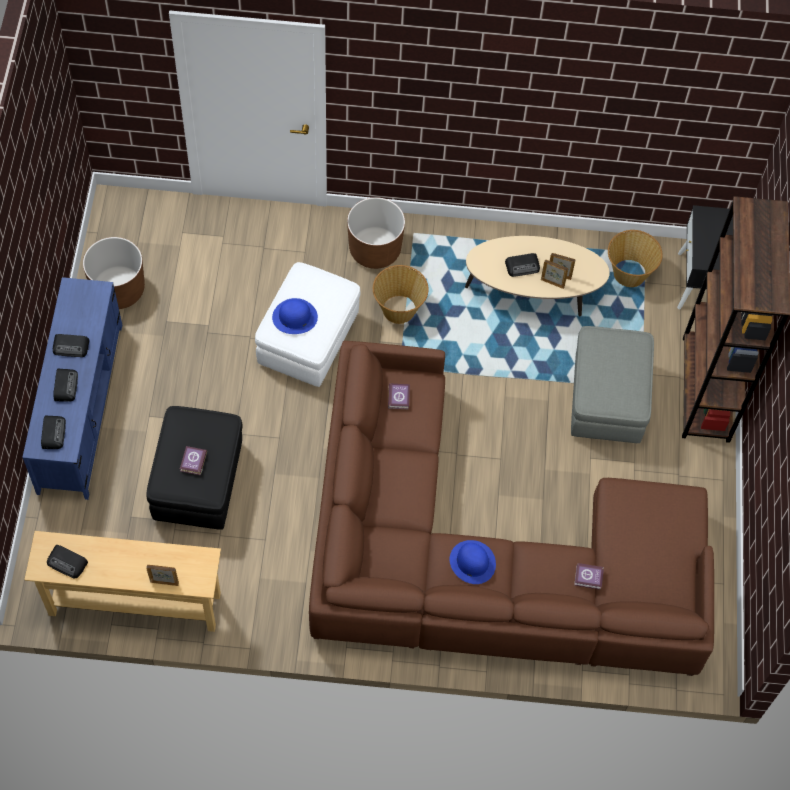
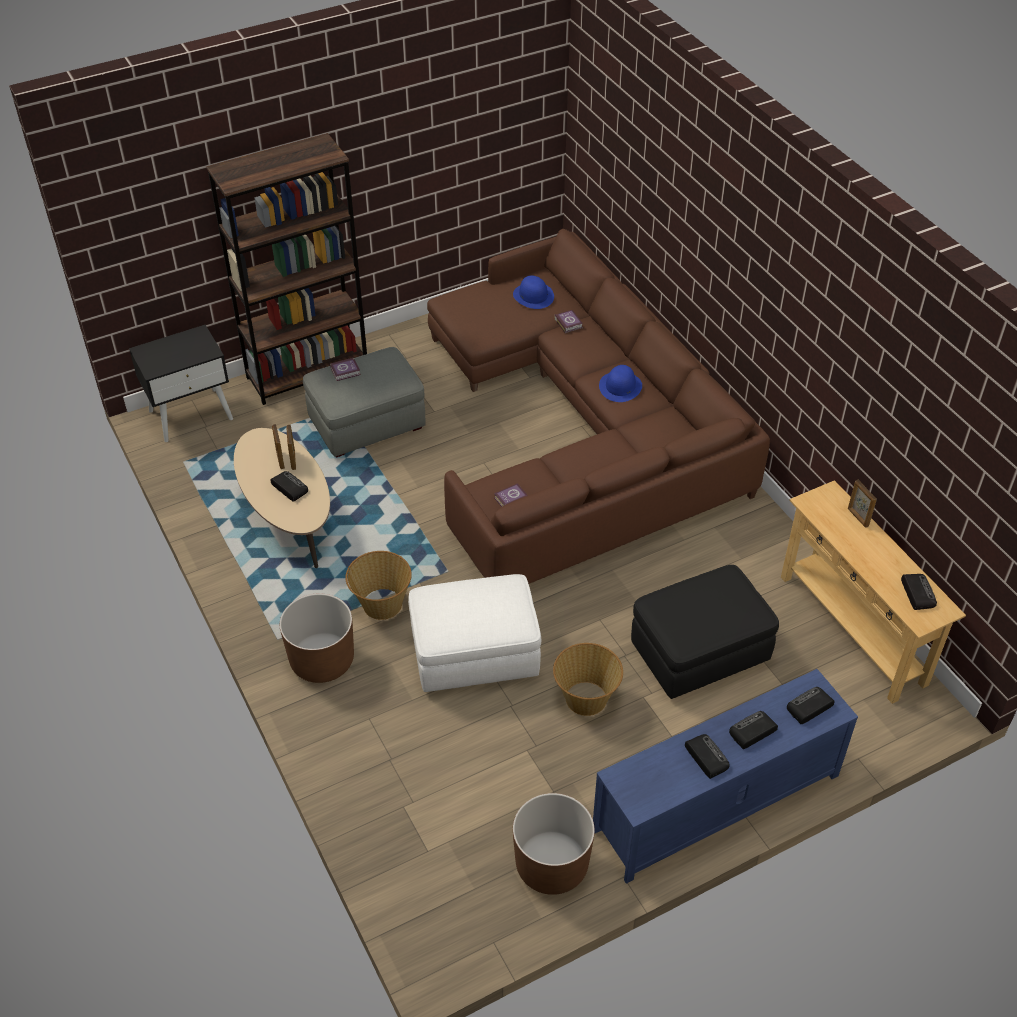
camera: 120 degrees left, 15 degrees down
book [180,446,207,475] -> book moved to [330,358,361,381]
blue hat [272,298,318,334] -> blue hat moved to [513,275,554,309]
basket [608,230,663,287] -> basket moved to [553,643,623,716]

